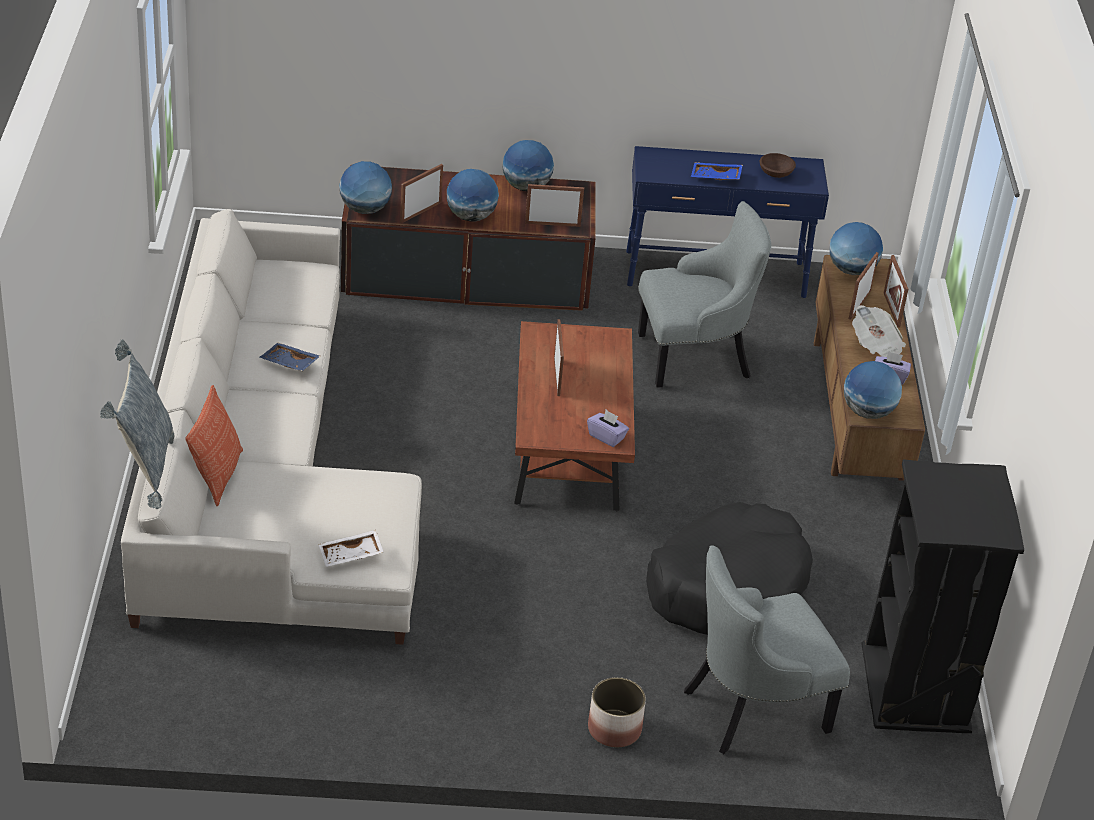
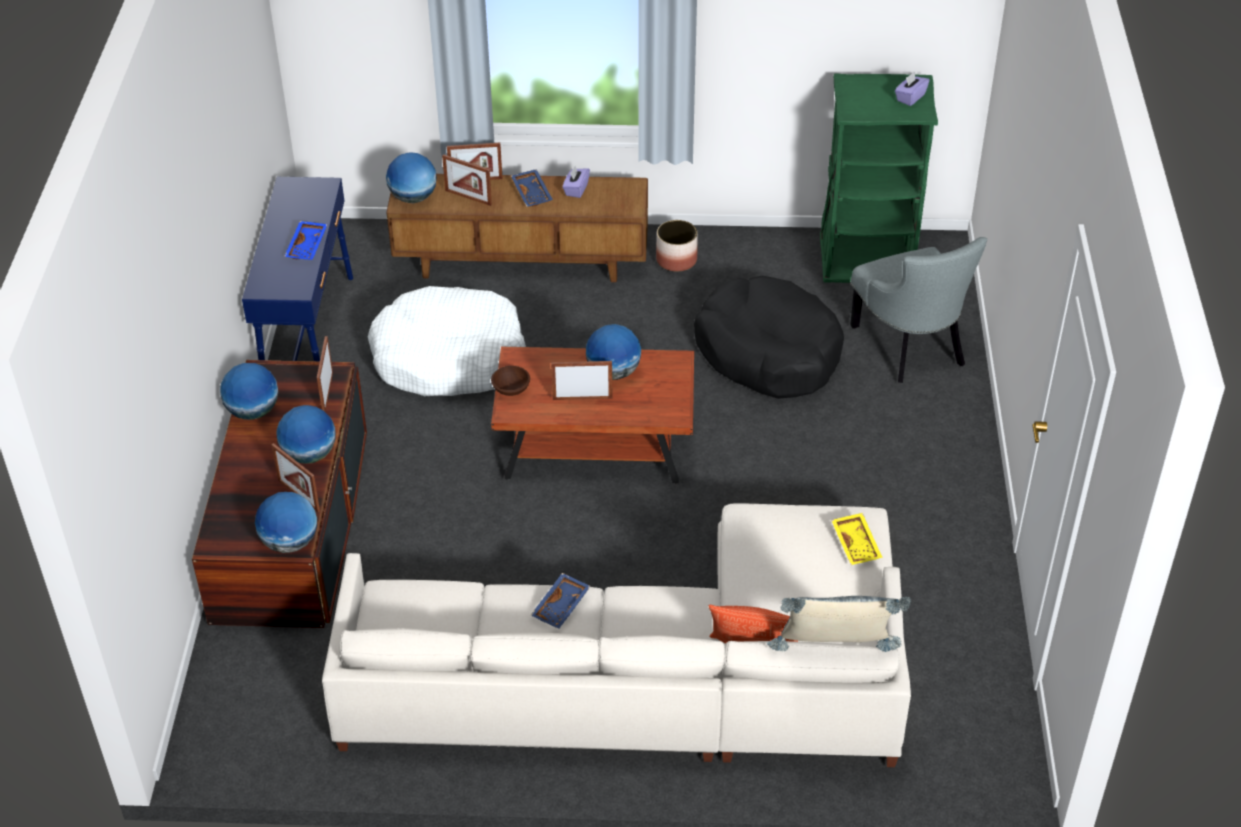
camera: 85 degrees left, 5 degrees up
white tray [318,530,384,567] -> yellow tray [832,513,883,565]
purple tissue box [587,410,629,447] -> purple tissue box moved to [895,72,929,106]
planter [588,677,646,747] -> planter moved to [656,220,698,272]
grey armchair [638,201,771,388] -> white dog bed [368,286,526,396]
brown bowl [760,153,796,178] -> brown bowl moved to [491,366,530,396]
globe [844,361,902,419] -> globe moved to [586,324,641,380]
newspaper [852,305,906,357] -> blue tray [511,169,553,207]
black bookcase [862,459,1024,733] -> green bookcase [820,73,938,283]

